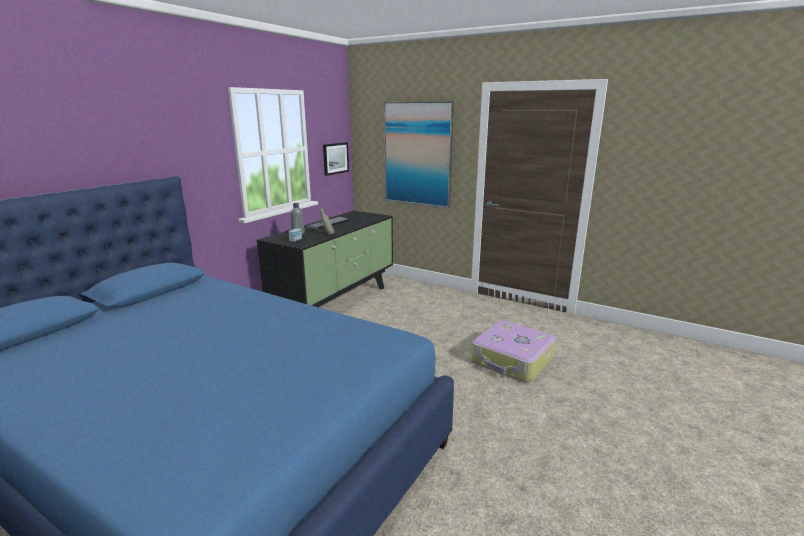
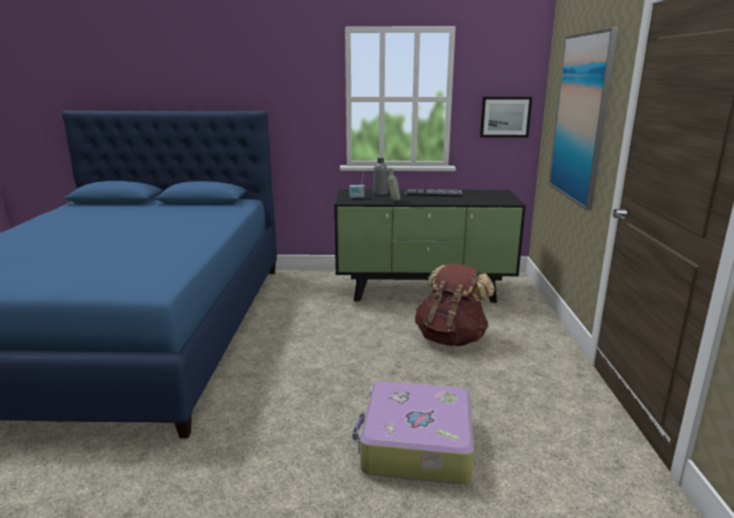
camera: 60 degrees right, 0 degrees up
none -> brown backpack [415,263,495,346]

